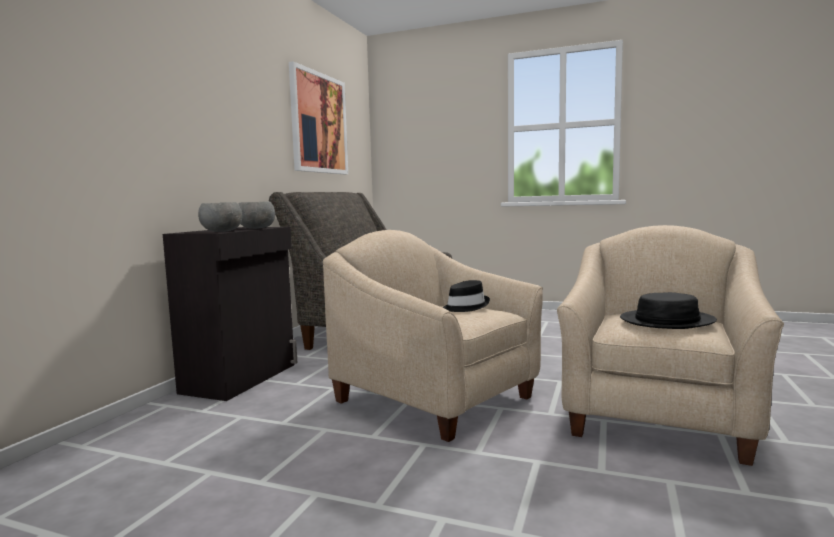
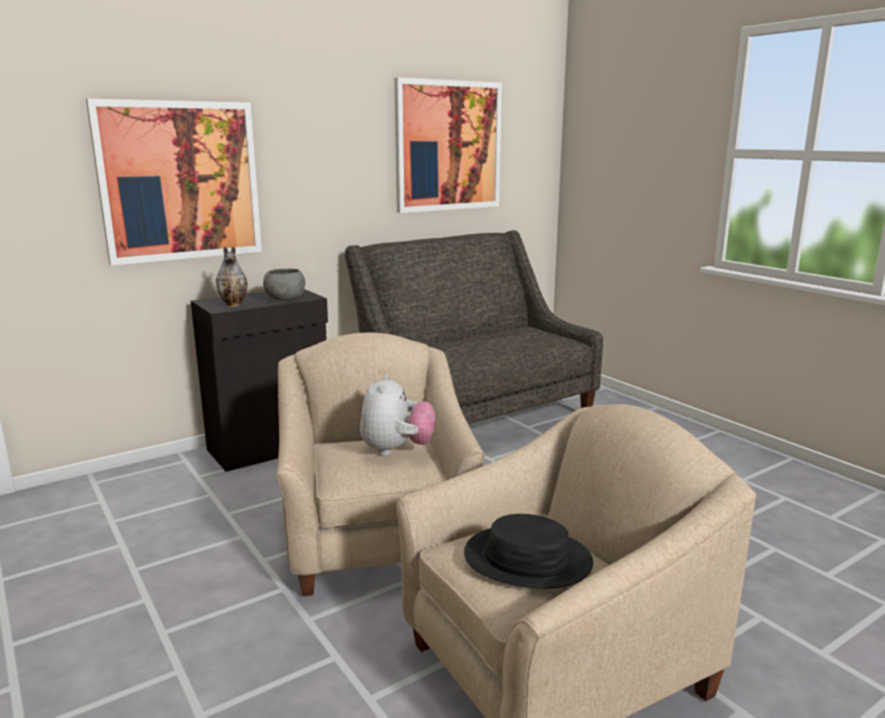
camera: 35 degrees right, 10 degrees up
grey bowl [198,202,243,232] -> vase [216,246,248,307]
black hat [442,280,490,312] -> plush toy [360,374,435,456]
none -> picture [86,99,262,265]

